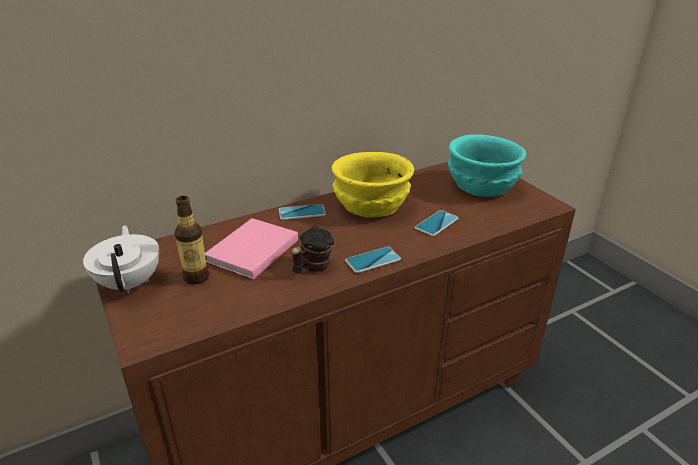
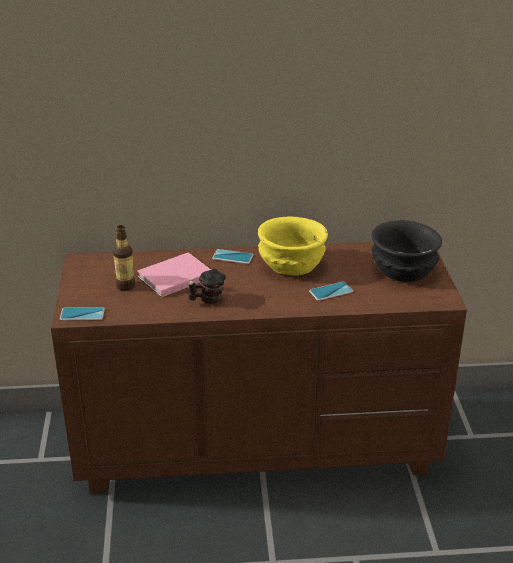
camera: 25 degrees right, 0 degrees up
white teapot [83,225,160,294] -> none
phone [345,247,401,273] -> phone moved to [60,307,105,321]
turquoise bowl [448,134,526,197] -> black bowl [371,220,442,282]

